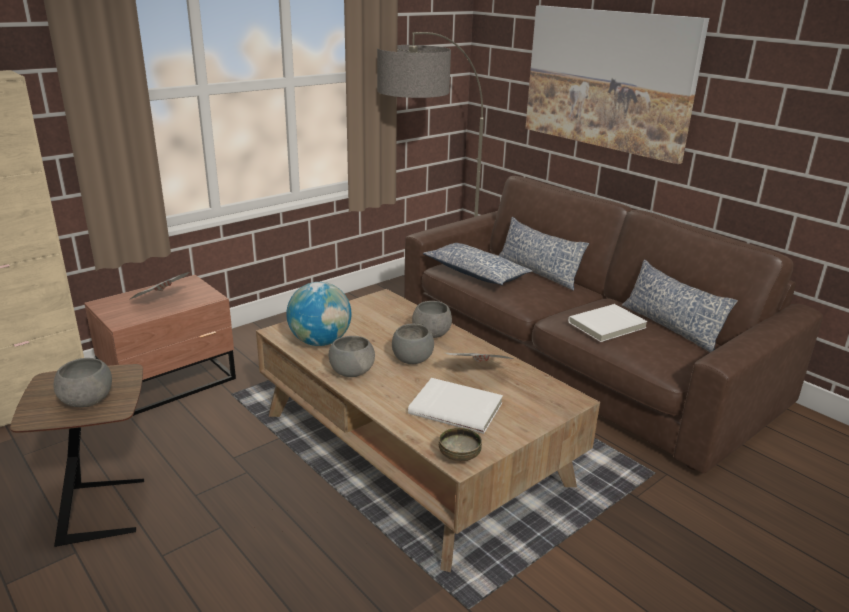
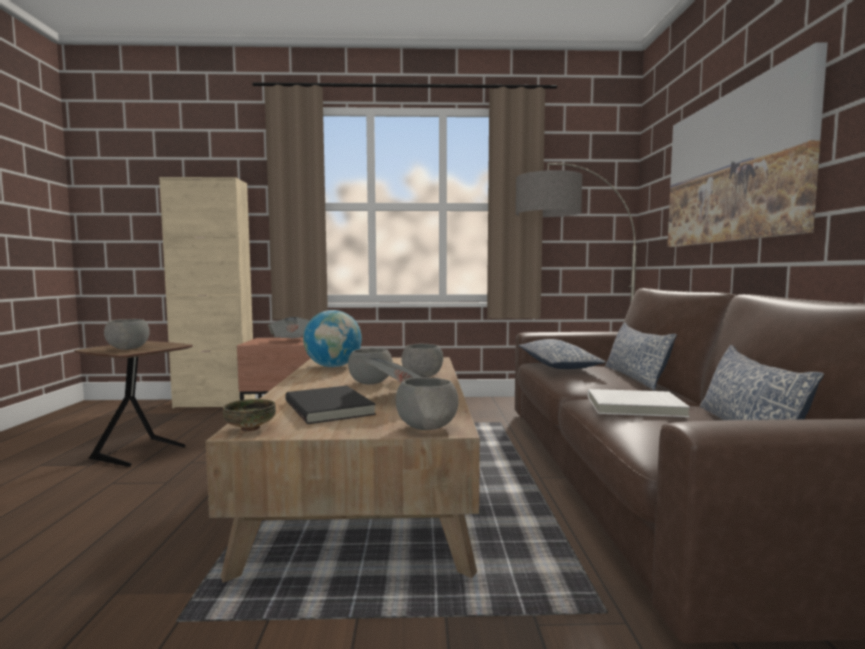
camera: 40 degrees right, 20 degrees down
grey bowl [329,336,375,377] -> grey bowl moved to [396,377,459,430]
white book [408,378,503,434] -> black book [285,386,376,424]

